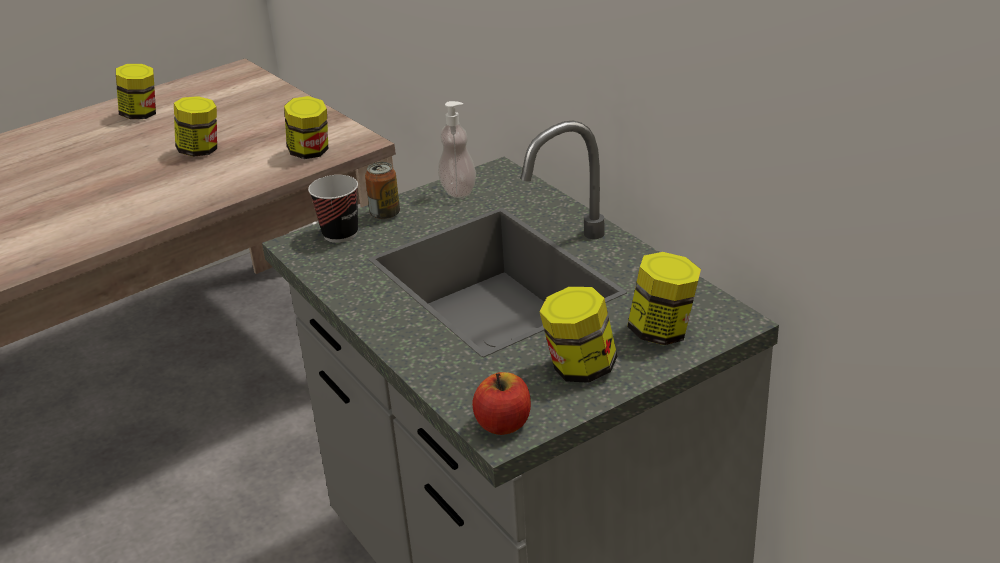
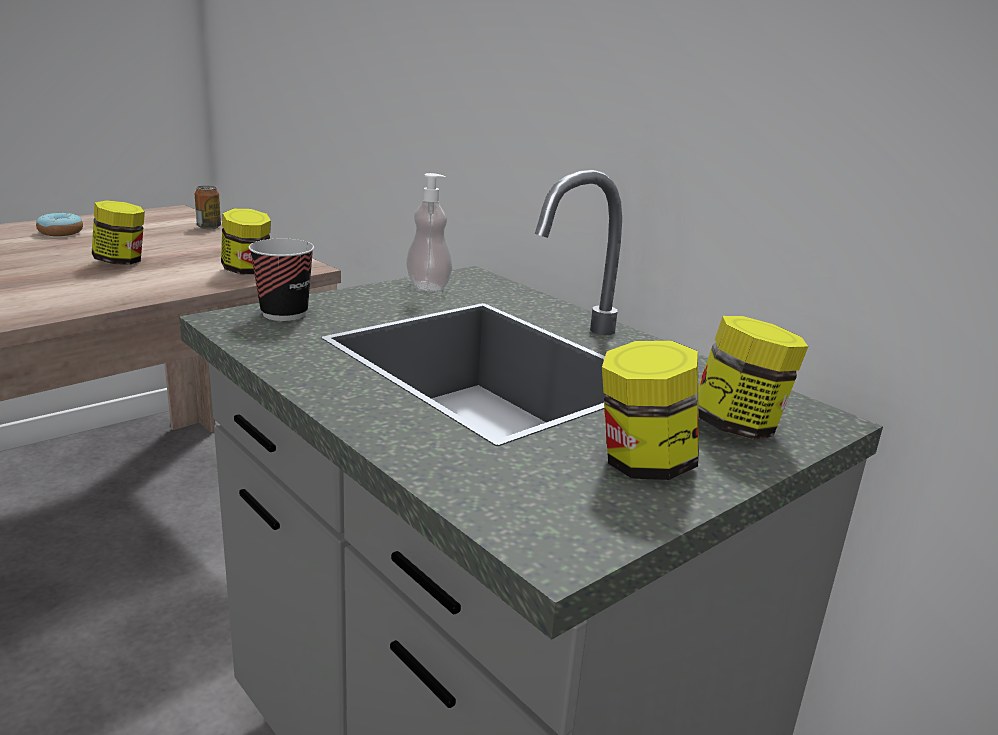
camera: 10 degrees left, 10 degrees down
jar [116,64,156,119] -> donut [36,212,83,236]
can [365,162,400,220] -> can moved to [195,186,221,229]
apple [472,372,531,435] -> none

